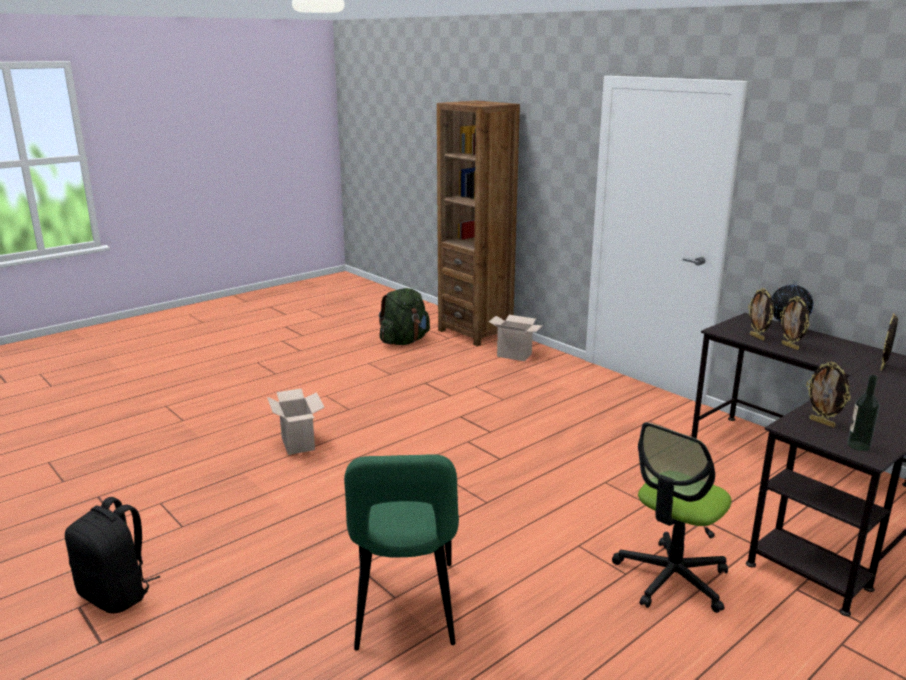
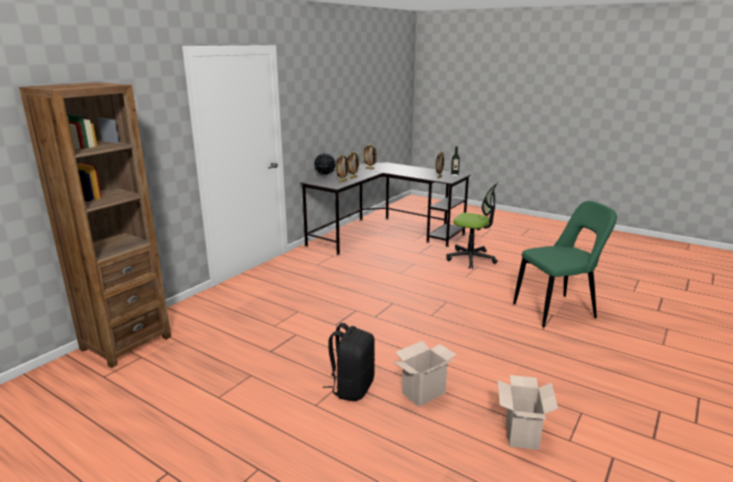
camera: 105 degrees left, 0 degrees up
black backpack [65,497,160,613] -> black backpack moved to [323,323,375,401]
green backpack [379,288,430,345] -> none
cardboard box [489,315,543,361] -> cardboard box moved to [497,375,558,450]

